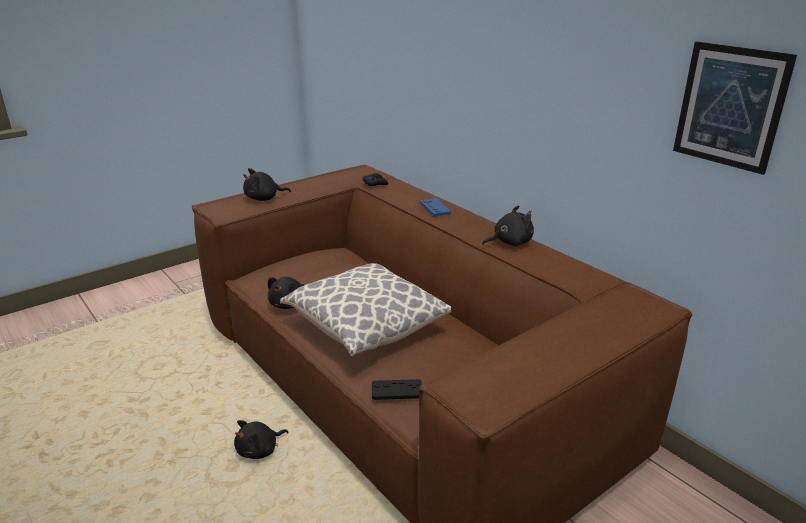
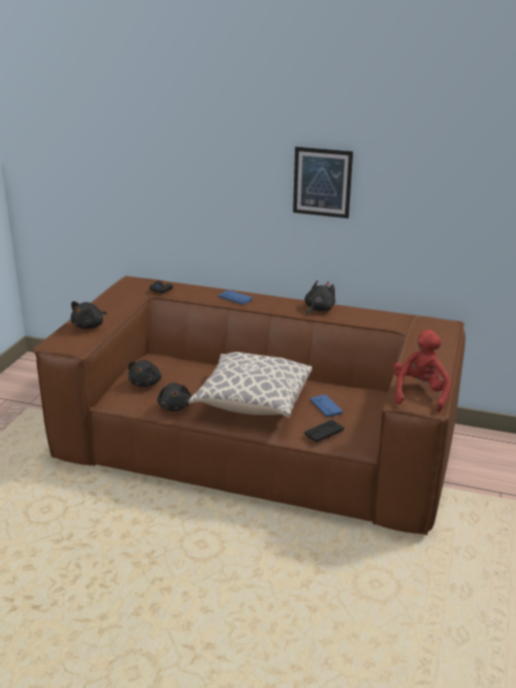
camera: 35 degrees left, 0 degrees up
black plush toy [234,420,289,459] -> black plush toy moved to [128,360,161,387]
picture [673,41,797,175] -> picture moved to [293,147,353,218]
none -> blue game controller [310,394,343,417]
none -> red plush toy [393,330,451,412]

